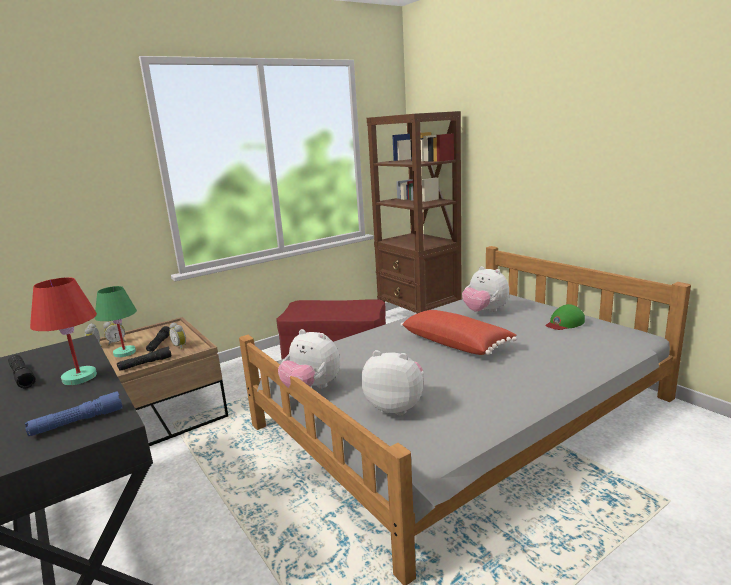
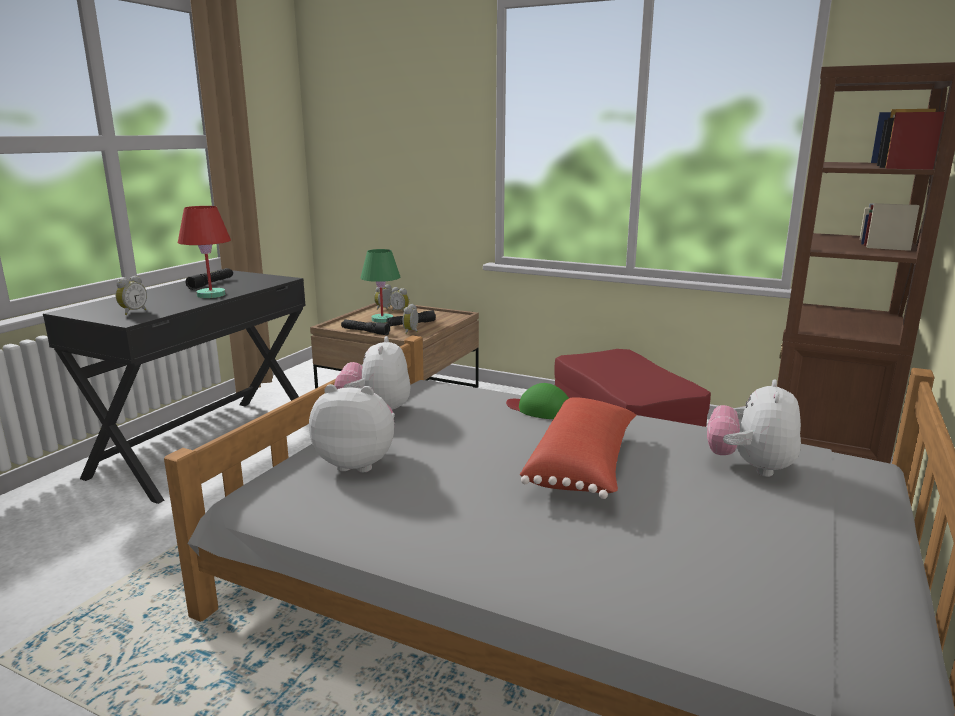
camera: 60 degrees right, 0 degrees up
blue flashlight [25,391,122,436] -> alarm clock [116,276,147,315]
plush toy [361,350,424,415] -> plush toy turned 75 degrees counterclockwise [309,384,395,472]
green cap [545,304,585,330] -> green cap moved to [506,383,569,419]

